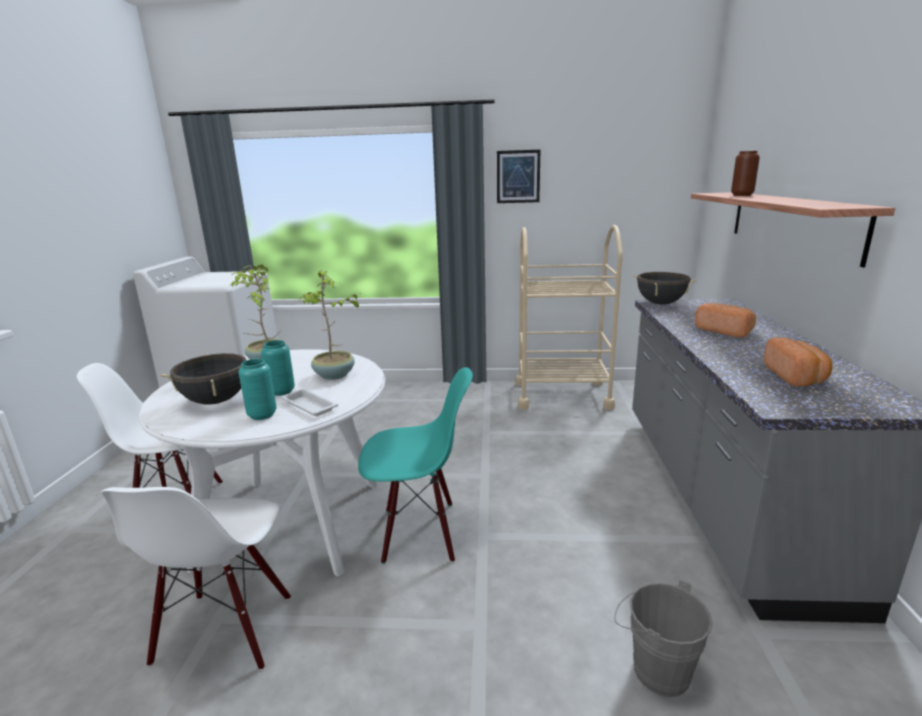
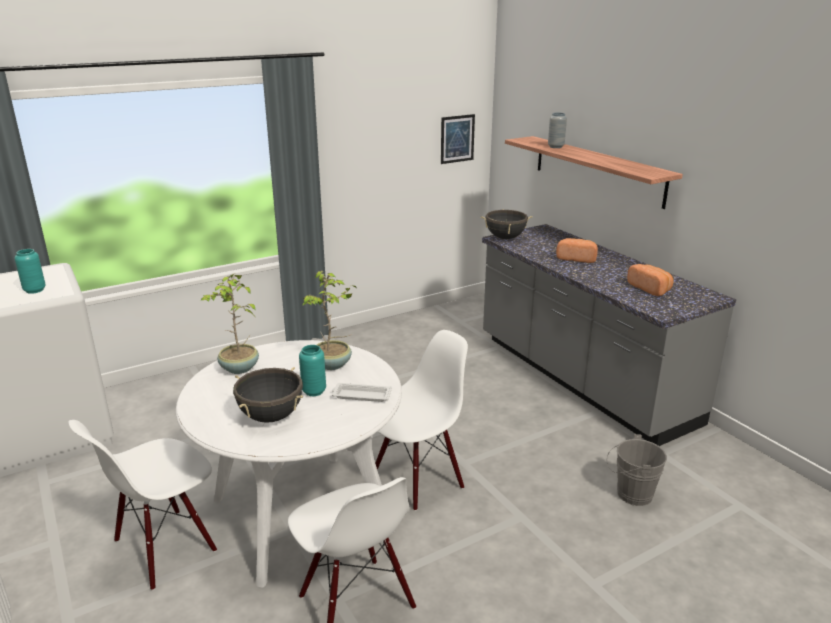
camera: 35 degrees left, 5 degrees up
turquoise vase [239,359,276,420] -> turquoise vase moved to [14,249,46,294]
turquoise chair [358,367,473,564] -> white chair [375,330,468,511]
picture [497,150,540,203] -> picture moved to [441,114,475,164]
beige cart [516,225,623,410] -> none
brown vase [731,151,760,196] -> grey vase [548,113,567,148]

